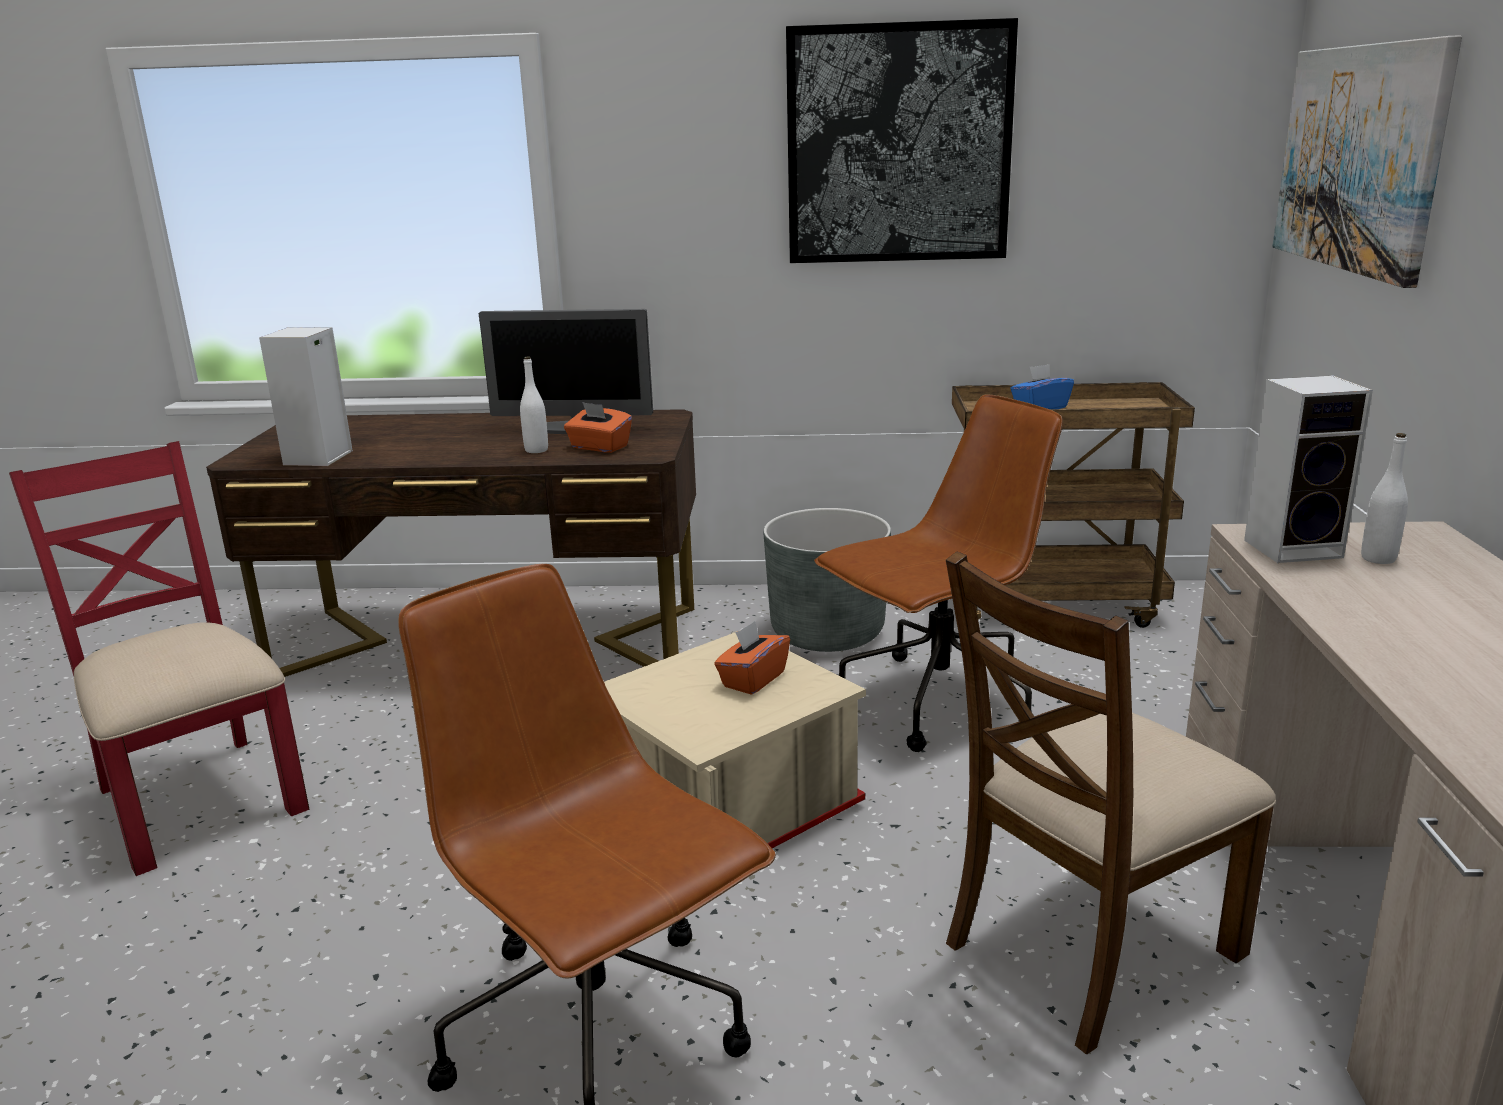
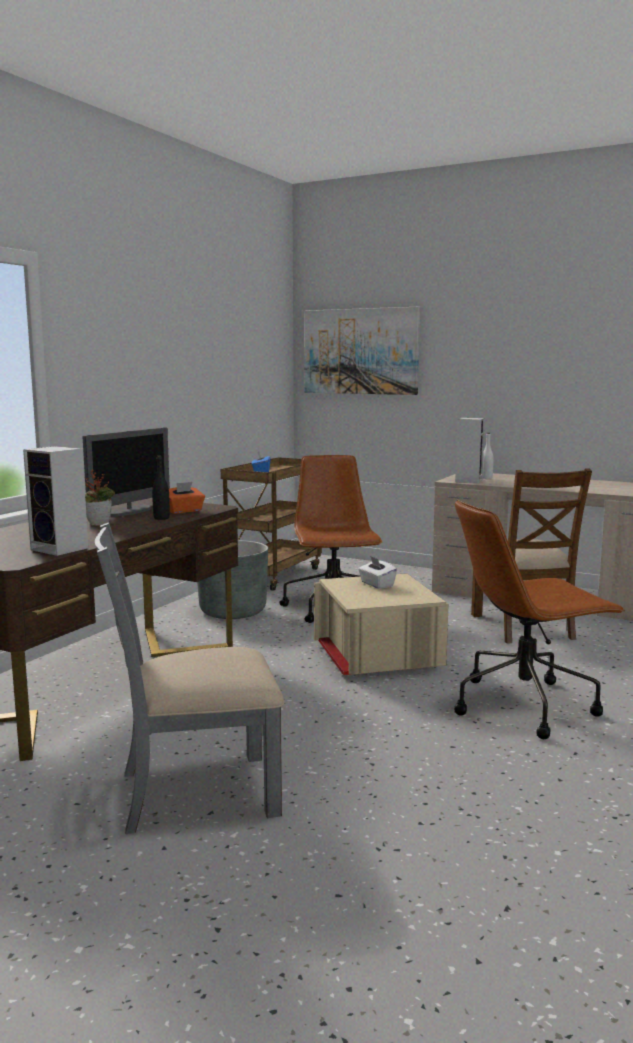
camera: 65 degrees left, 10 degrees down
red chair [9,441,309,876] -> grey chair [95,522,284,834]
white bottle [520,356,548,453] -> black bottle [152,456,170,520]
orange tissue box [714,621,790,695] -> white tissue box [358,556,397,589]
picture [786,18,1018,263] -> none
none -> potted plant [85,470,115,526]

